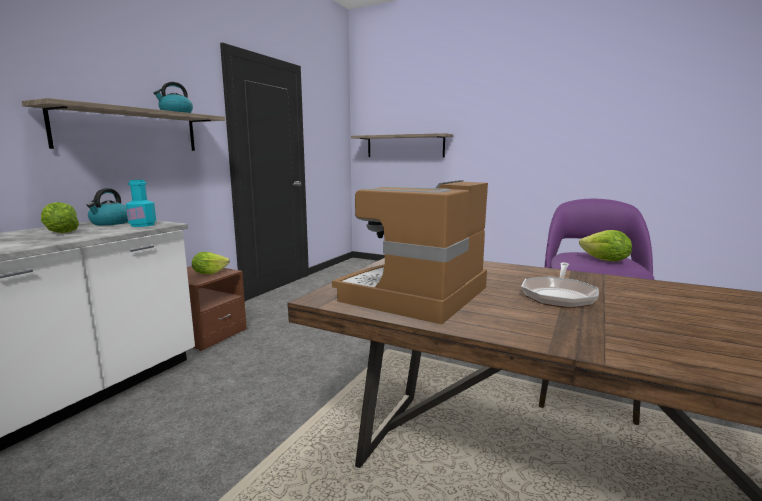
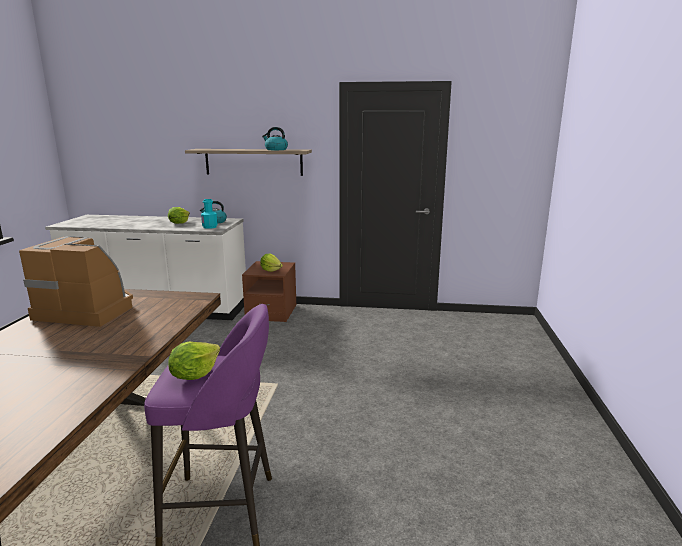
camera: 70 degrees right, 5 degrees up
shelf [351,133,453,157] -> none
frying pan [521,263,599,308] -> none

